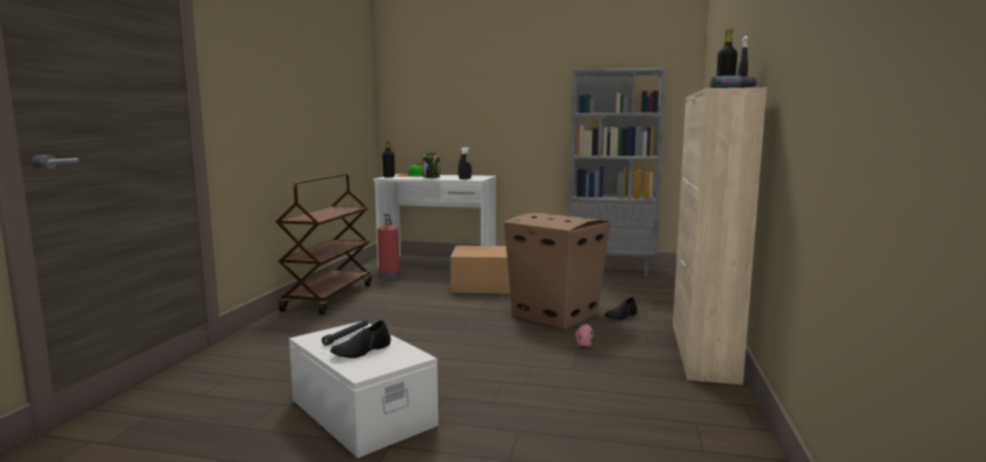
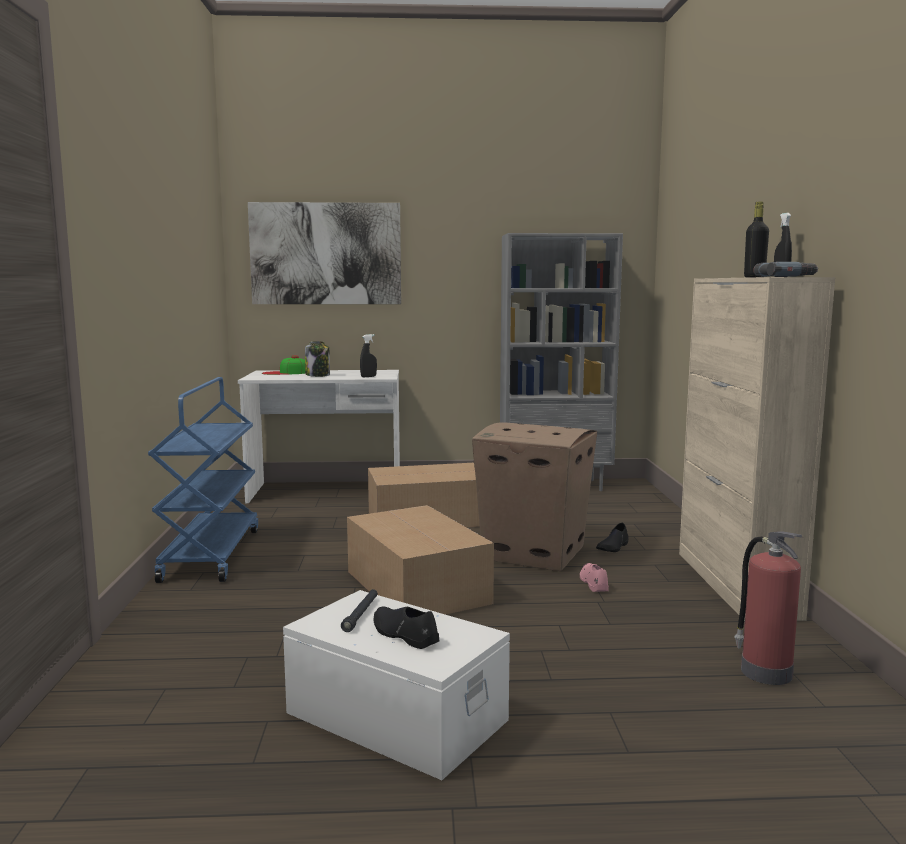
camera: 15 degrees left, 0 degrees up
brown cart [275,174,372,315] -> blue cart [148,377,258,583]
black shoe [330,320,391,358] -> black shoe turned 105 degrees clockwise [374,607,439,649]
fire extinguisher [377,214,400,280] -> fire extinguisher moved to [734,531,803,685]
black bottle [382,140,395,178] -> none
none -> picture [248,202,401,304]
none -> cardboard box [347,505,494,615]

